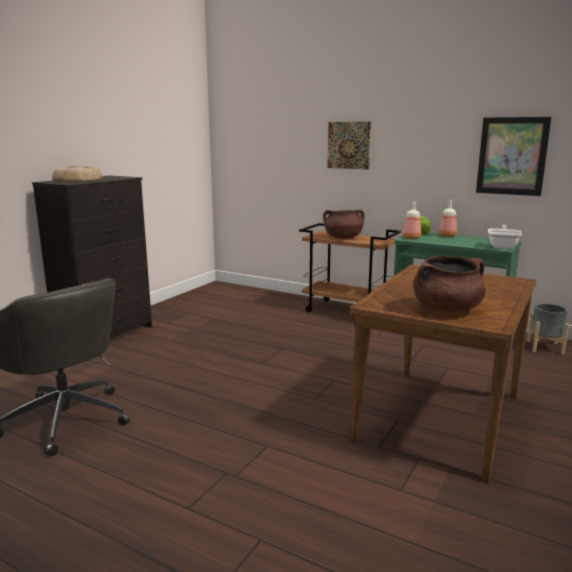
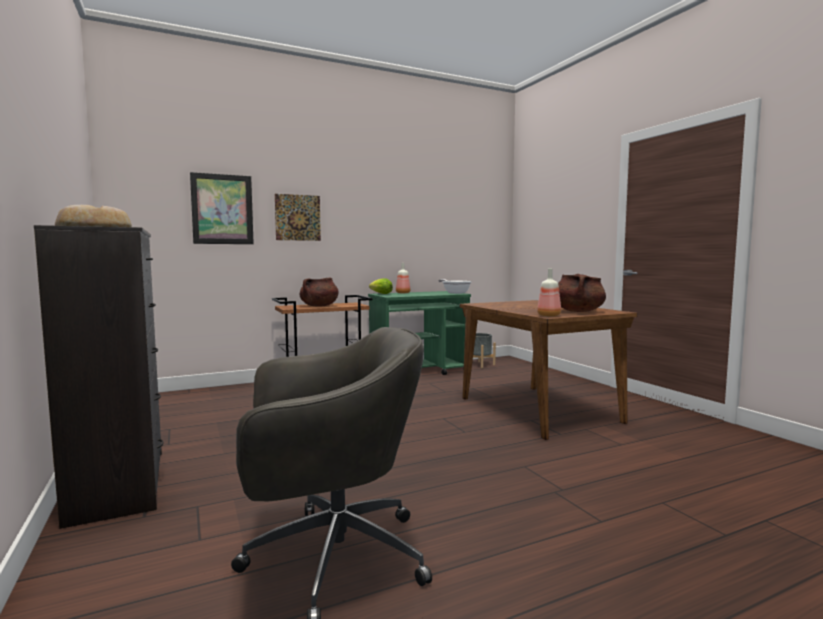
camera: 55 degrees left, 10 degrees down
bottle [403,201,421,239] -> bottle moved to [537,268,561,317]
picture [476,117,551,196] -> picture moved to [190,172,254,244]

